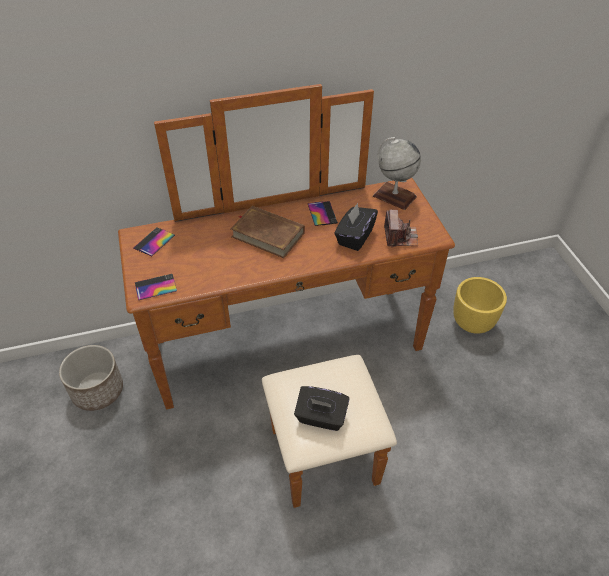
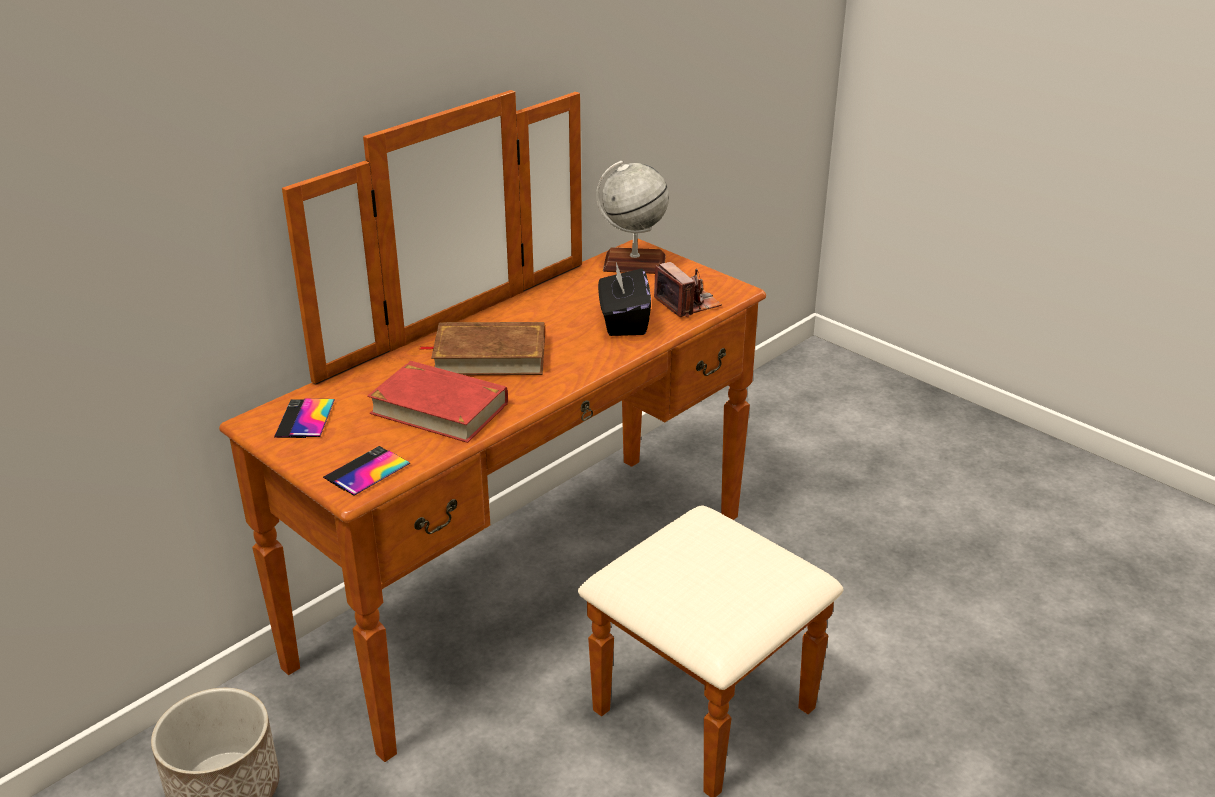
camera: 30 degrees left, 15 degrees down
black tissue box [294,386,350,431] -> none
phone [308,201,338,226] -> none
yellow planter [453,277,507,334] -> none
none -> red book [367,361,508,443]

